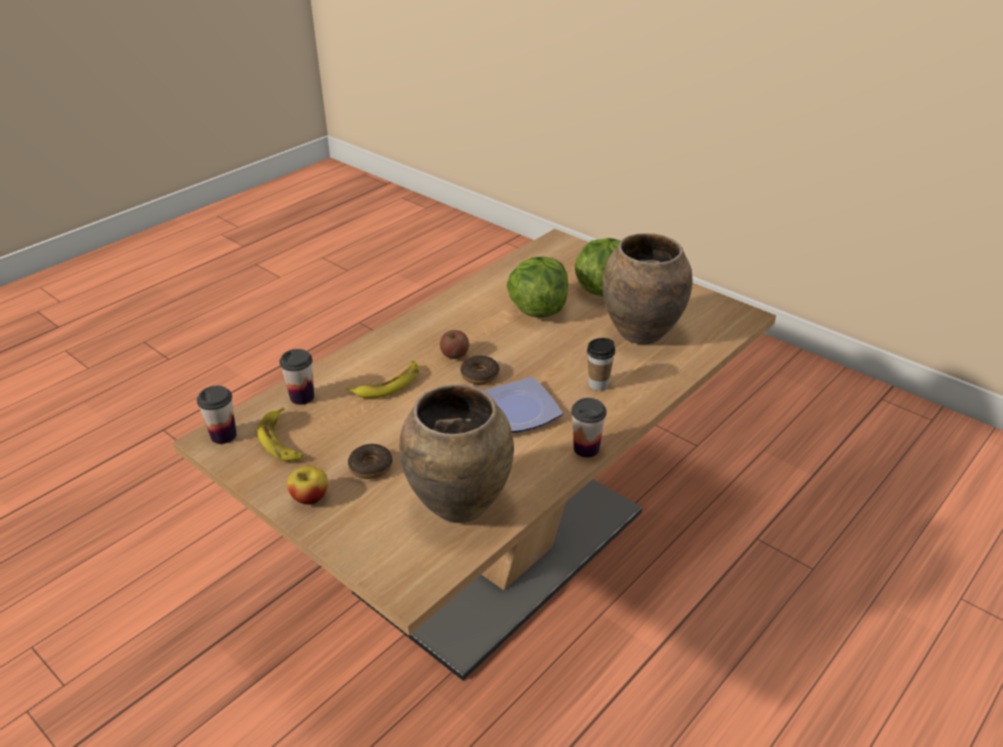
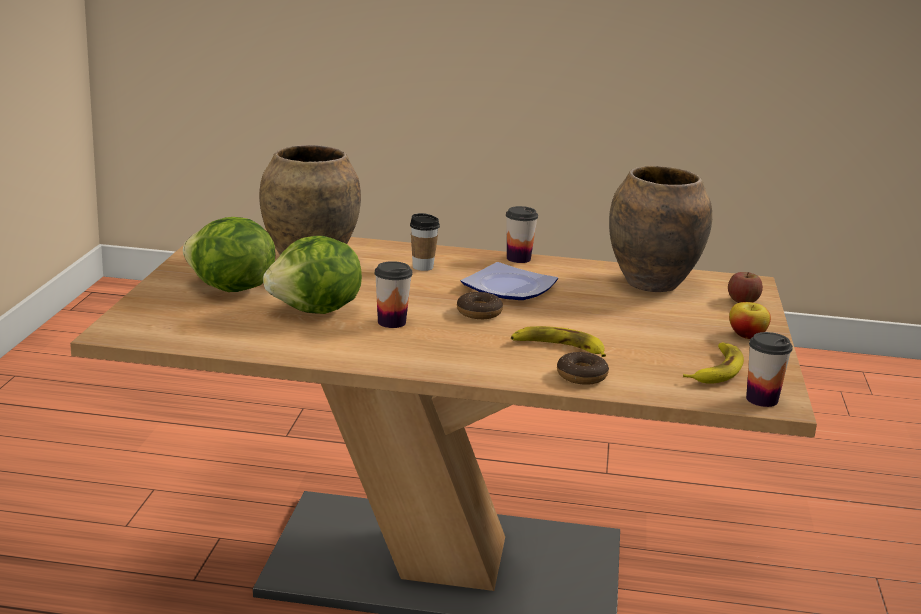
camera: 125 degrees left, 15 degrees down
cup [279,349,314,405] -> cup moved to [374,261,413,328]
donut [348,444,393,479] -> donut moved to [557,352,609,385]
apple [440,330,469,359] -> apple moved to [728,272,763,303]

